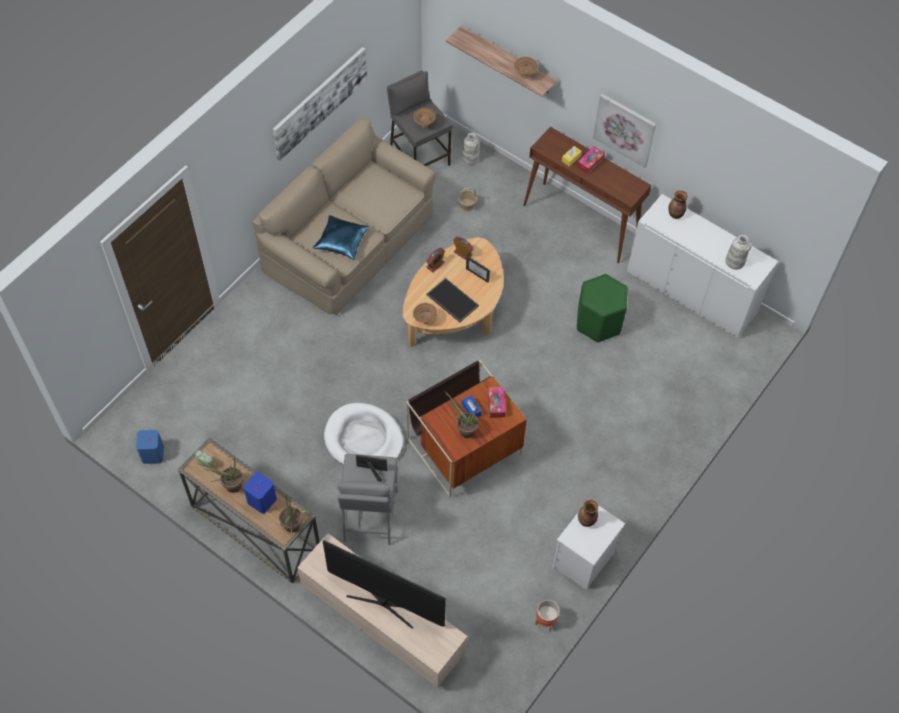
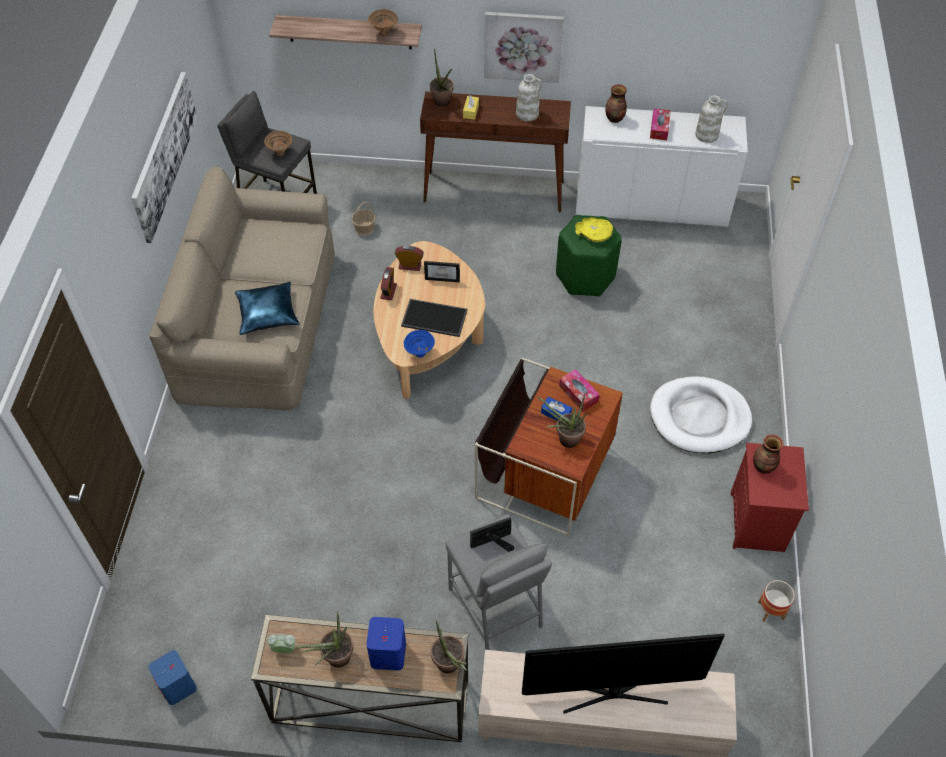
camera: 30 degrees left, 5 degrees down
white dog bed [324,403,404,465] -> white dog bed moved to [650,376,752,453]
brown bowl [413,303,437,324] -> blue bowl [404,330,435,358]
white vase [462,133,479,165] -> white vase moved to [516,74,542,122]
white nightstand [553,499,625,590] -> red nightstand [731,443,809,552]
tissue box [577,146,605,174] -> tissue box moved to [650,108,671,140]
none -> potted plant [430,48,454,107]
none -> yellow bowl [575,217,613,243]

